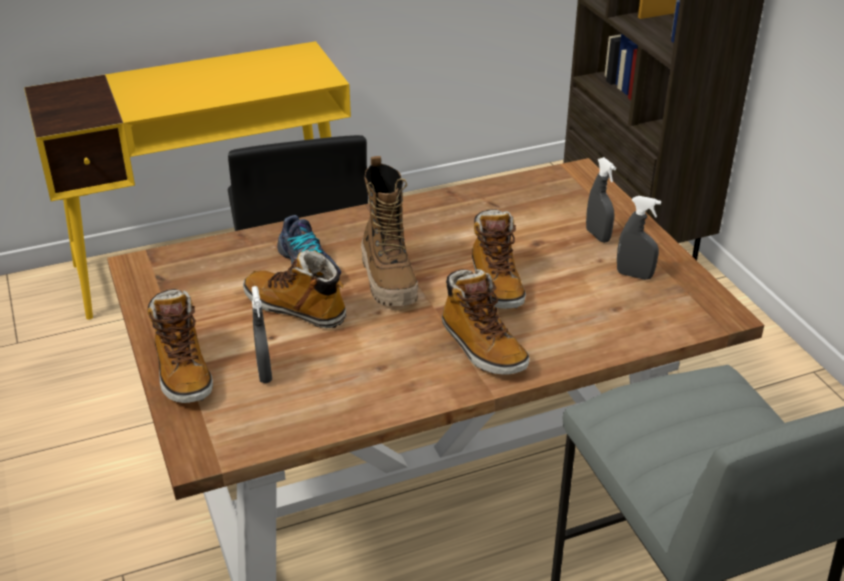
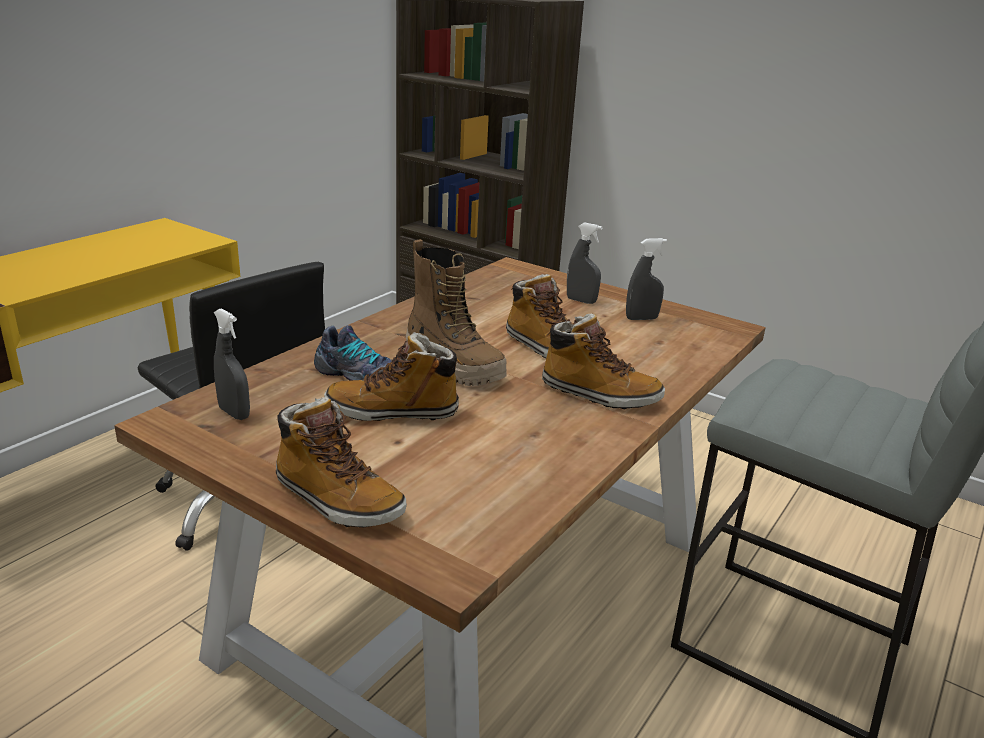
camera: 35 degrees left, 10 degrees down
grey spray bottle [252,286,272,383] -> grey spray bottle moved to [214,309,250,420]

